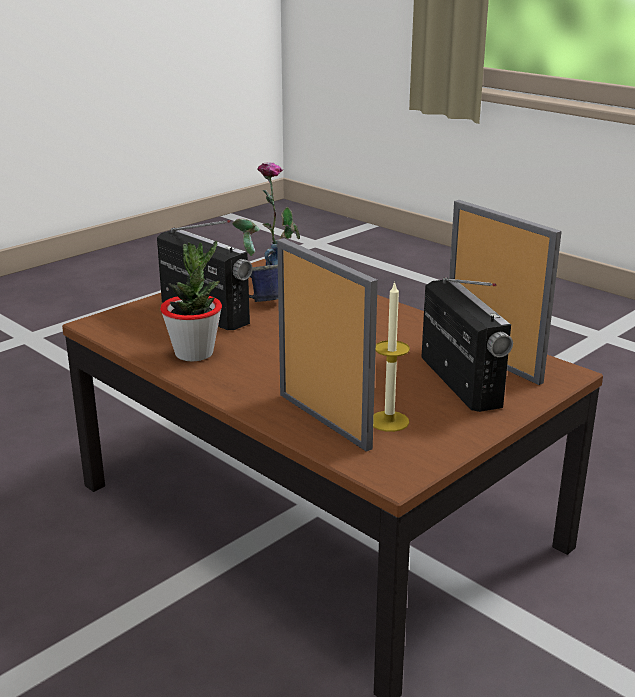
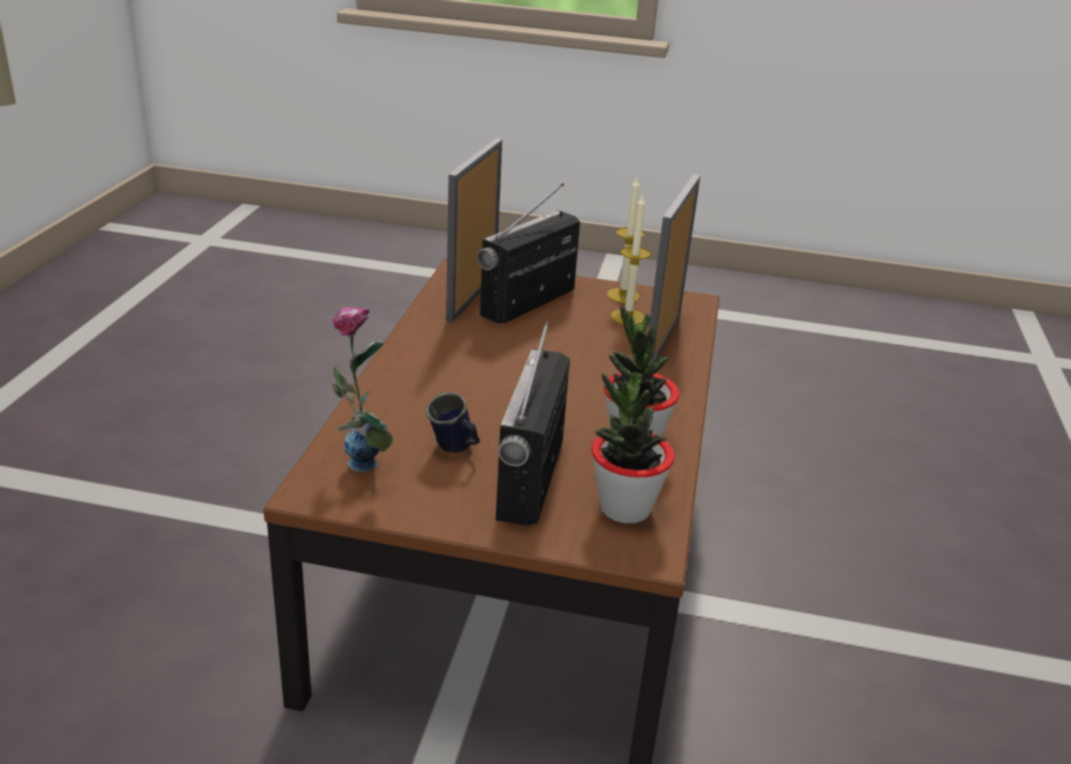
camera: 125 degrees left, 5 degrees up
none -> potted plant [591,371,675,523]
none -> candle [607,178,645,303]

